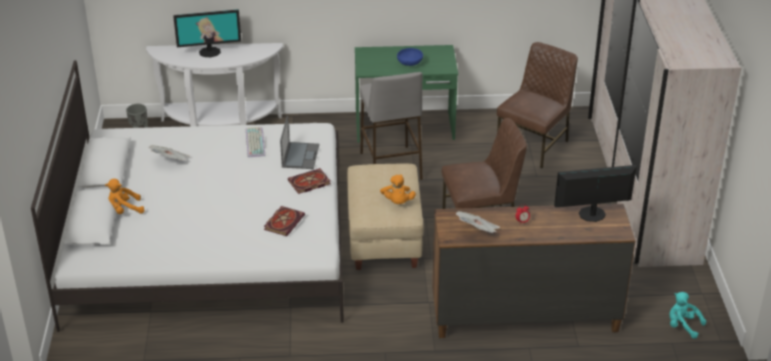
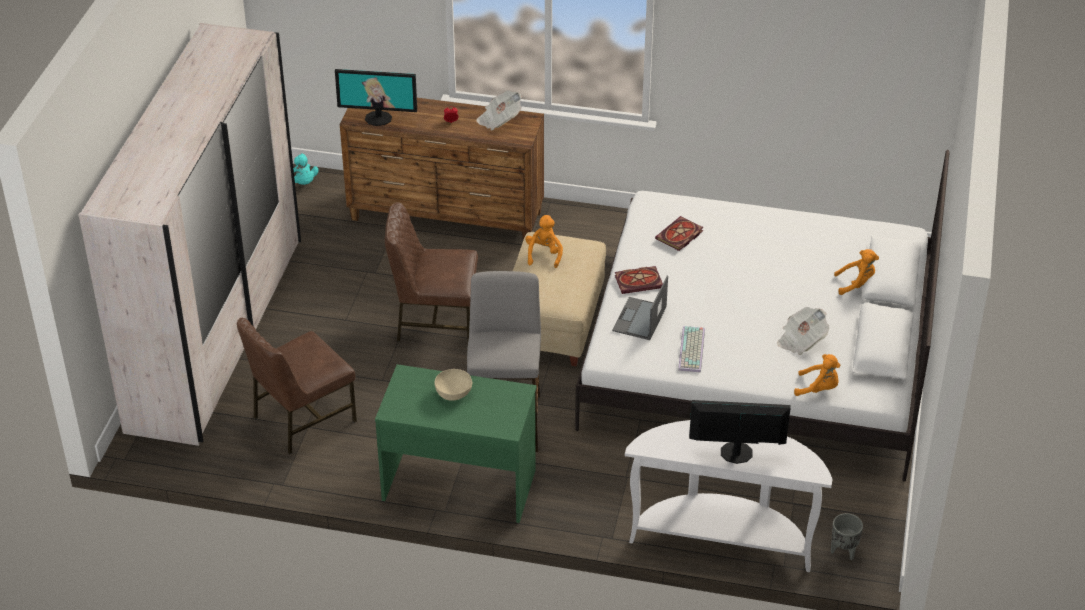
camera: 165 degrees left, 5 degrees up
blue bowl [397,48,423,66] -> beige bowl [434,369,472,401]
none -> orange plush toy [794,354,840,396]

